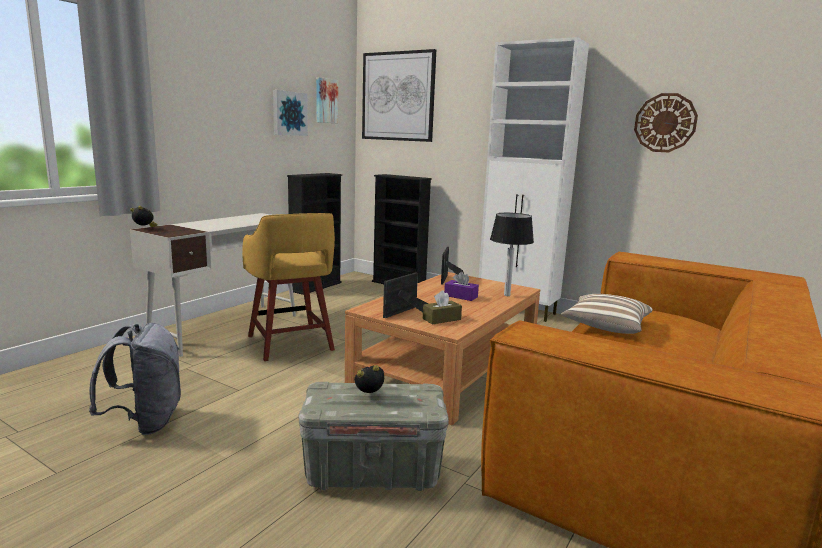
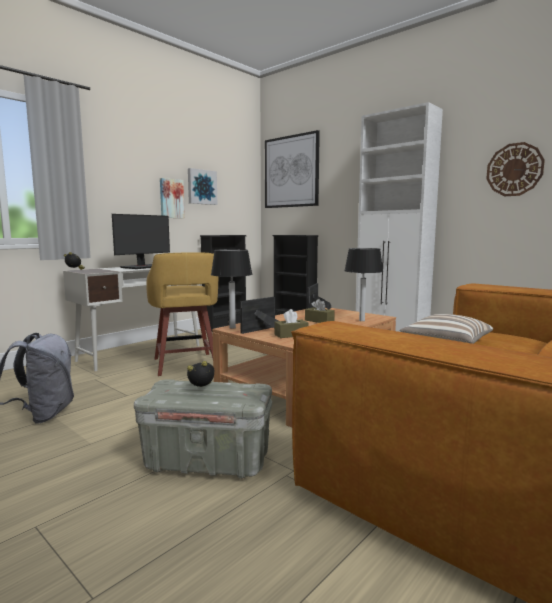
camera: 10 degrees right, 5 degrees down
picture [316,77,338,123] -> picture moved to [160,178,185,218]
purple tissue box [444,272,479,301] -> brown tissue box [305,299,335,323]
none -> monitor [112,214,170,269]
none -> table lamp [211,249,252,329]

